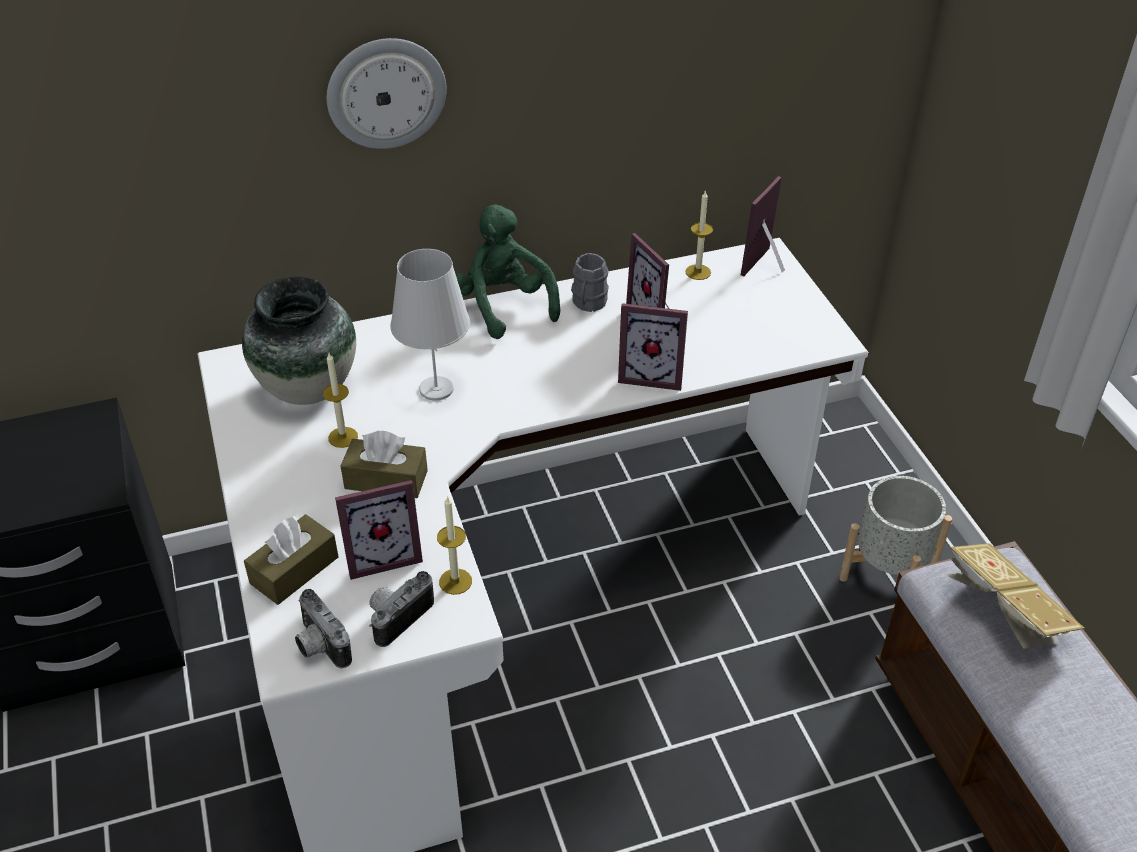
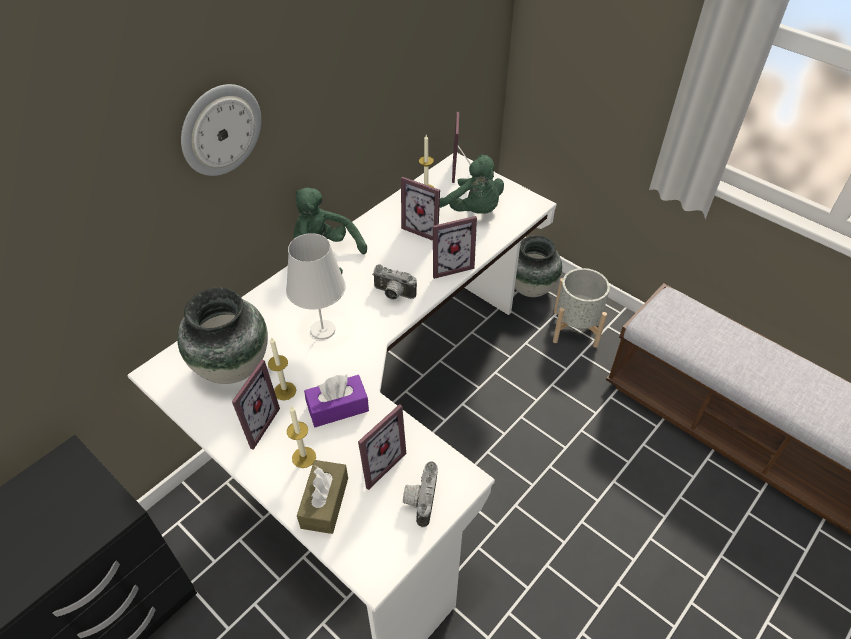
camera: 30 degrees left, 5 degrees up
camera [295,589,352,668] -> camera moved to [372,264,417,300]
brown tissue box [341,431,428,498] -> purple tissue box [304,374,369,427]
candle [437,496,472,595] -> candle moved to [287,406,316,468]
grey mug [571,253,609,312] -> none
book [946,543,1084,649] -> none
none -> picture frame [232,359,280,450]
none -> green plush toy [439,154,504,214]
none -> vase [515,235,562,297]

